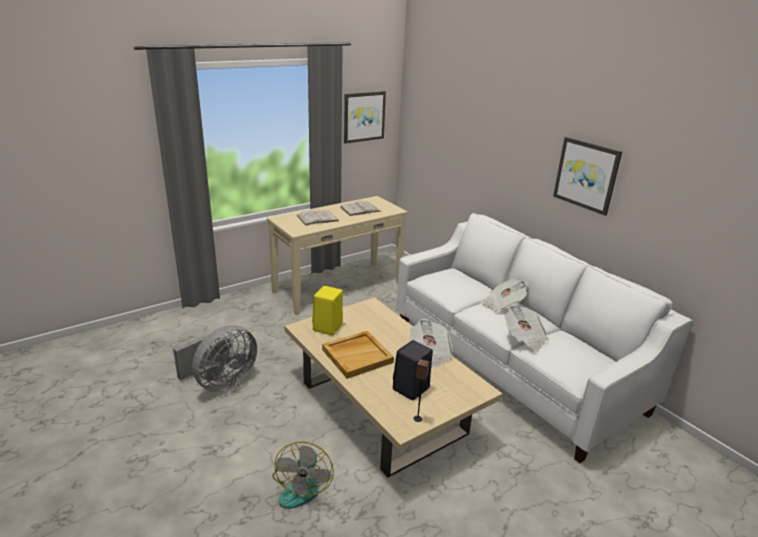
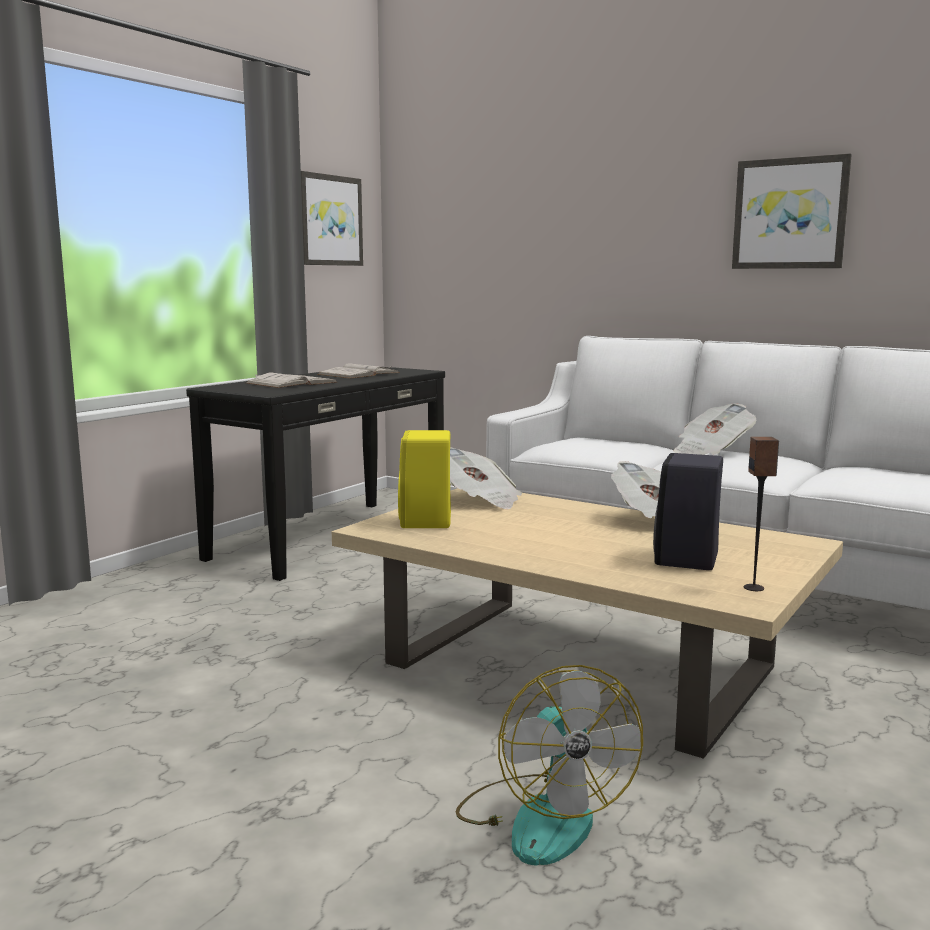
camera: 20 degrees left, 15 degrees down
grey fan [173,325,257,392] -> none
beige console table [267,196,408,315] -> black console table [186,367,445,581]
beige tray [322,331,394,379] -> none
newspaper [504,305,549,352] -> newspaper moved to [450,447,522,510]

